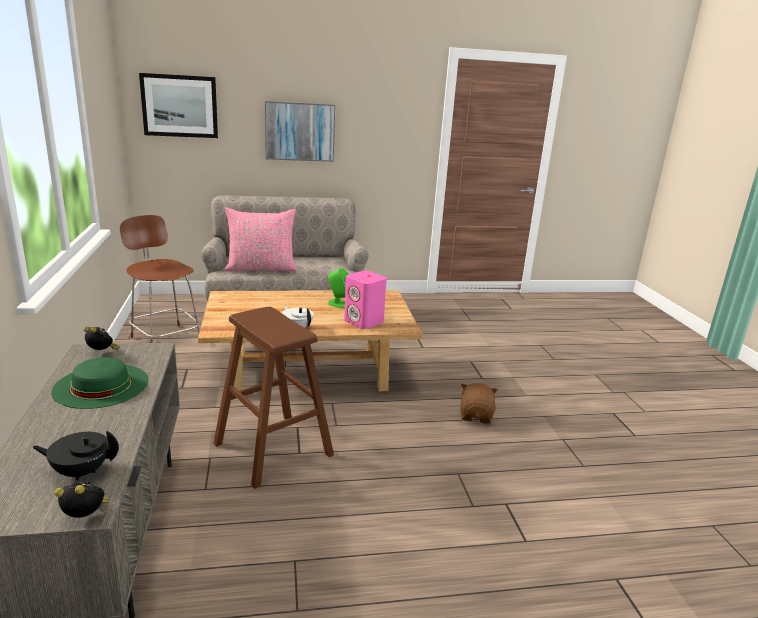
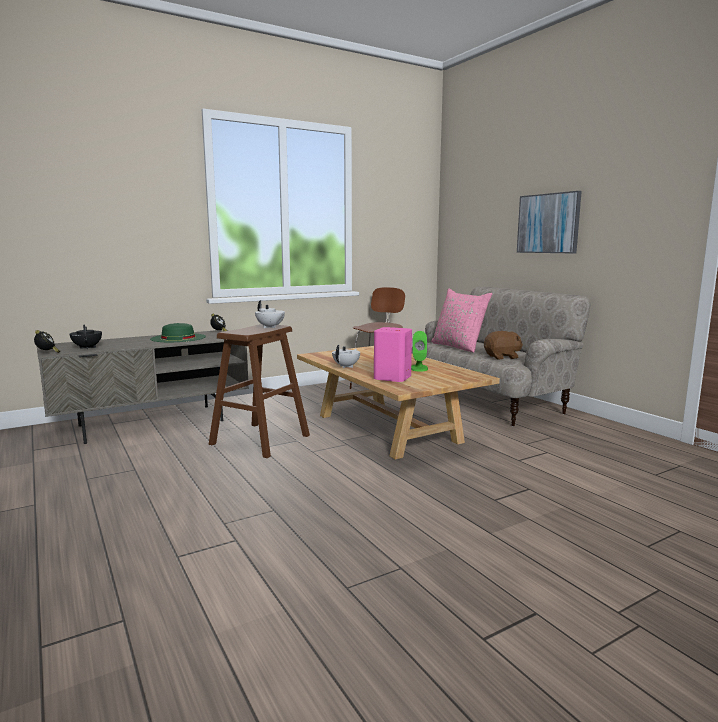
camera: 70 degrees right, 10 degrees down
picture [139,73,218,138] -> none
brown plush toy [461,383,498,424] -> brown plush toy moved to [484,331,523,360]
none -> white teapot [255,300,285,328]

